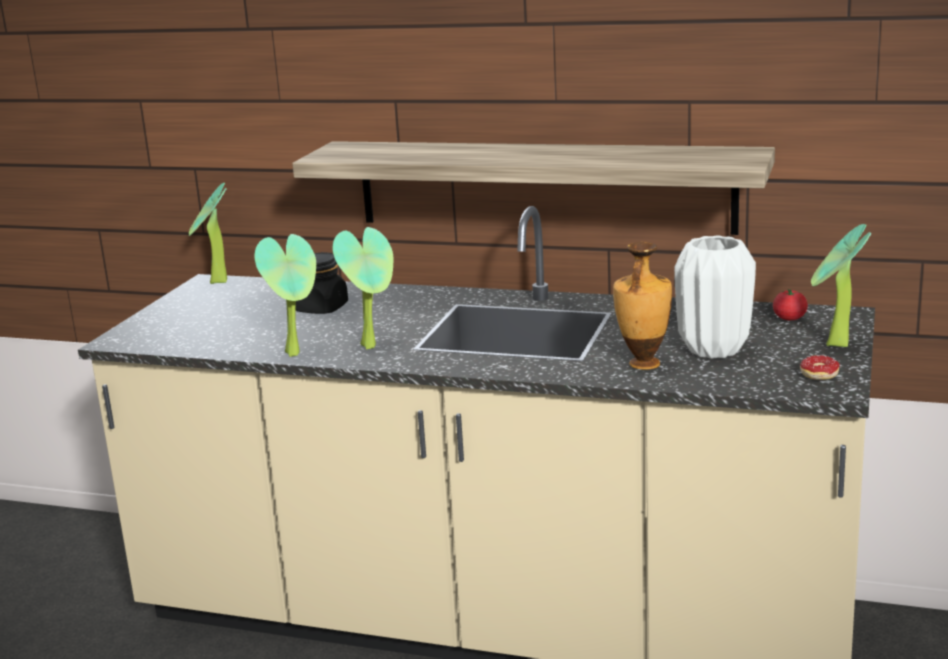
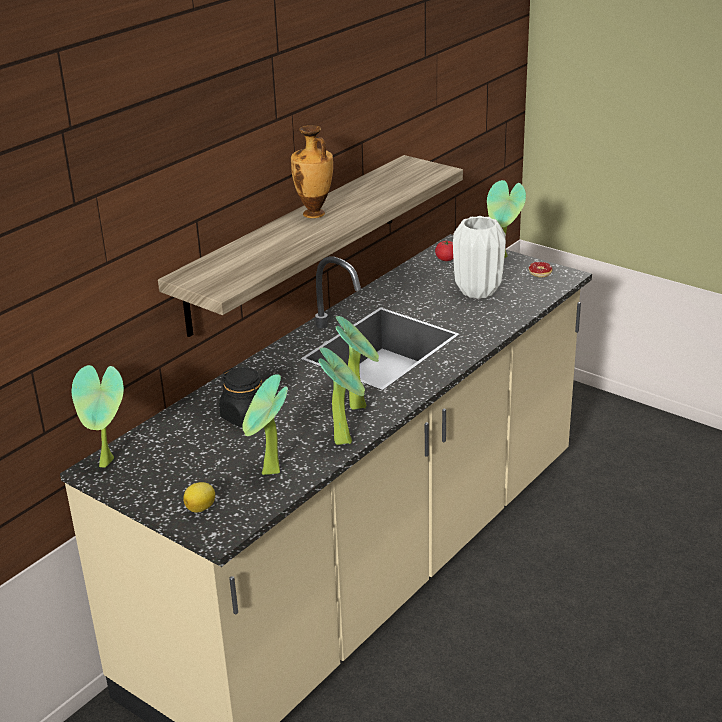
camera: 70 degrees left, 10 degrees up
vase [613,242,672,370] -> vase moved to [291,125,333,218]
none -> lemon [183,482,215,513]
none -> potted plant [242,374,288,475]

